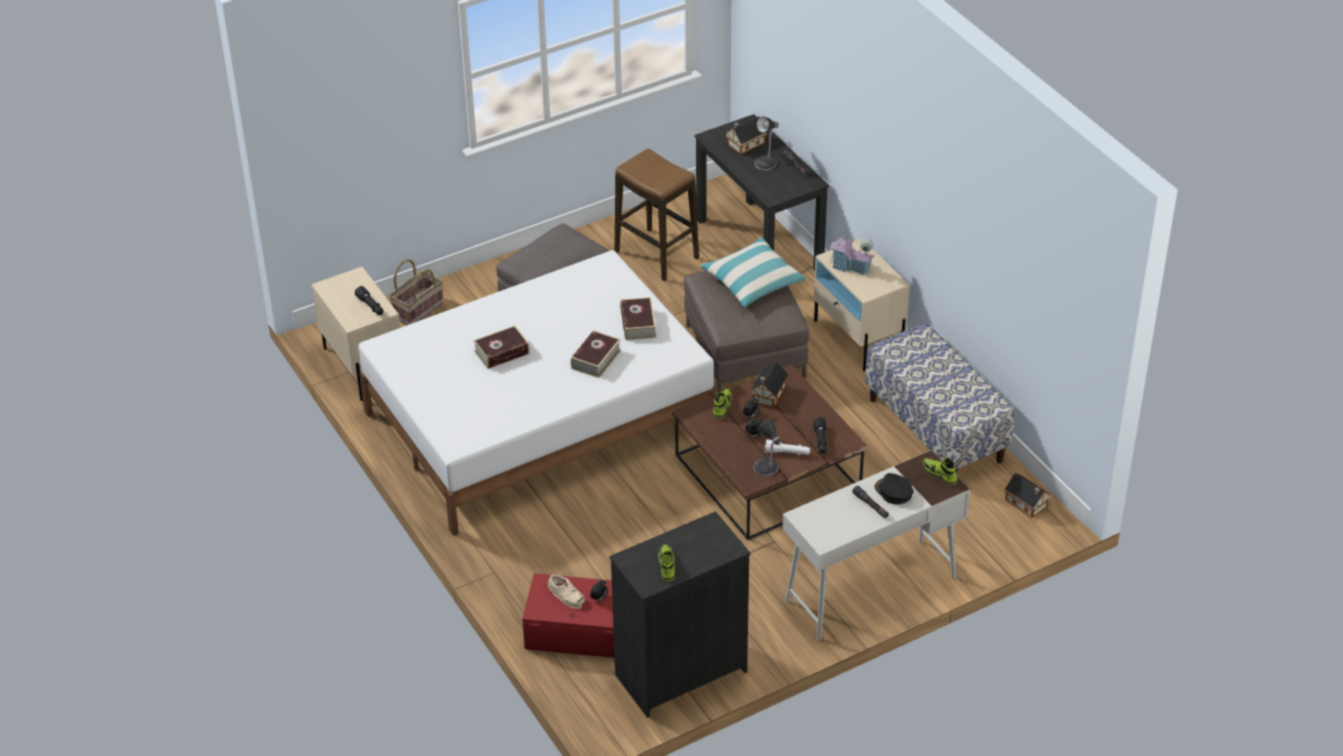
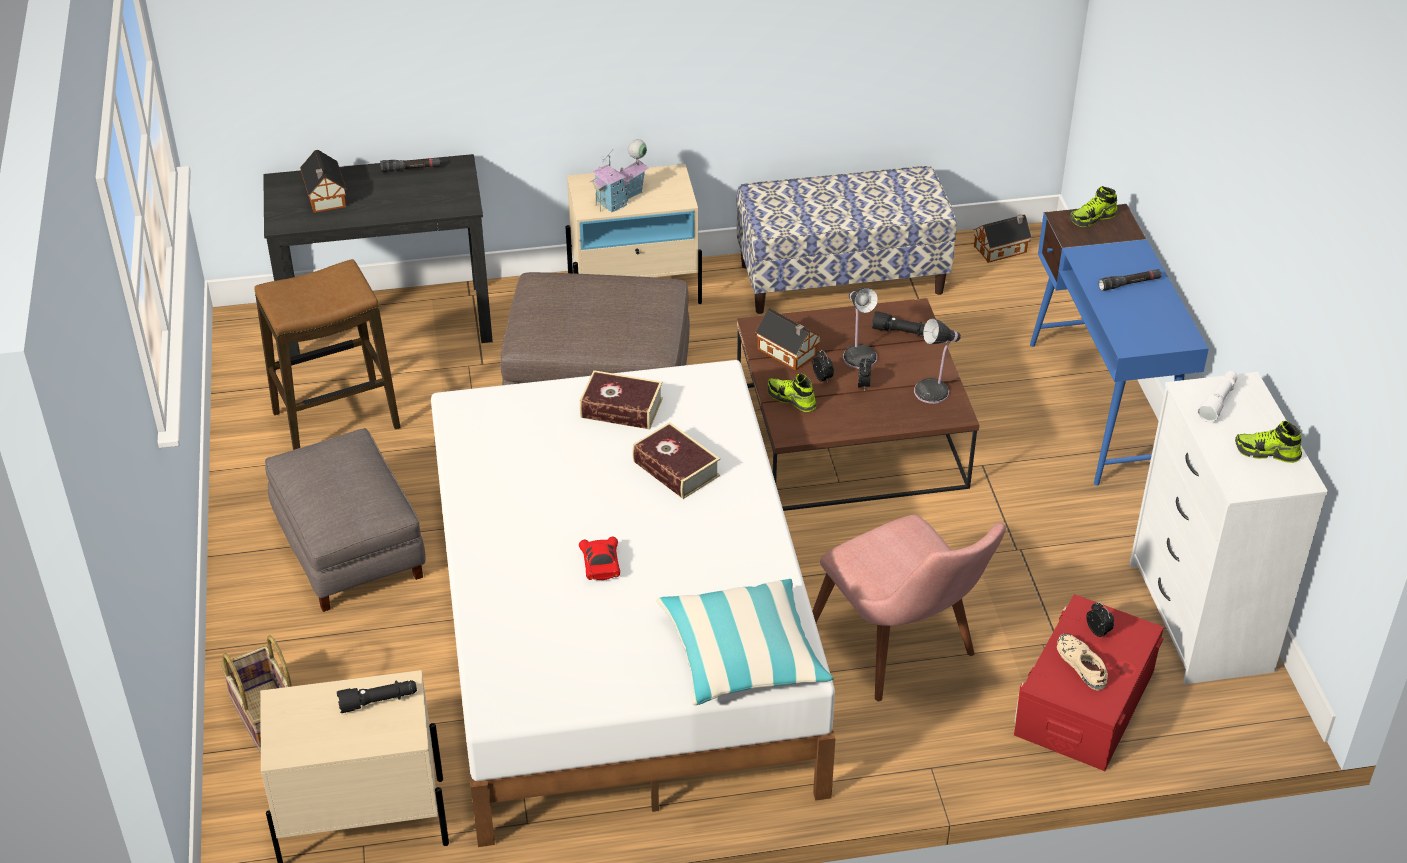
camera: 70 degrees left, 0 degrees up
book [473,325,530,369] -> red toy car [579,537,620,580]
beige shoe [548,573,585,609] -> beige shoe turned 90 degrees counterclockwise [1057,634,1108,690]
black dresser [609,511,751,718] -> white dresser [1129,372,1328,684]
pillow [700,237,805,308] -> pillow moved to [656,579,834,705]
table lamp [754,117,778,170] -> table lamp moved to [843,288,878,369]
white flashlight [765,439,810,455] -> white flashlight moved to [1197,371,1238,422]
white desk [782,450,970,640] -> blue desk [1030,204,1209,485]
black cap [874,473,914,504] -> none
none -> pink chair [812,515,1006,701]

